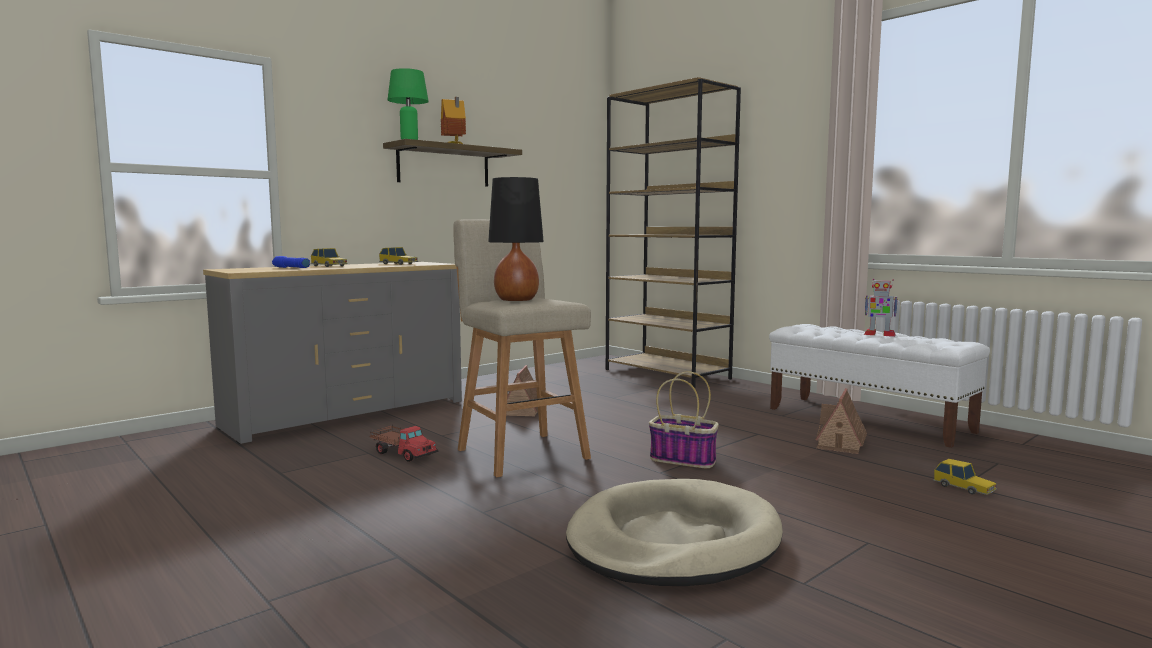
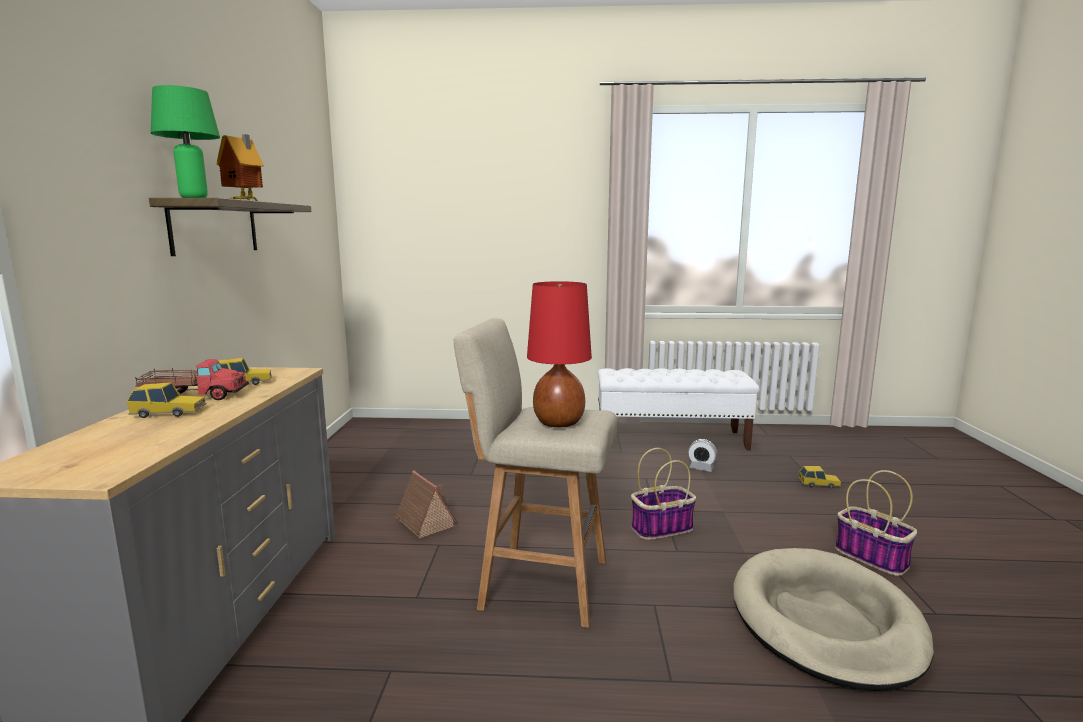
camera: 45 degrees left, 5 degrees up
blue flashlight [272,256,310,268] -> none
toy truck [370,425,438,462] -> toy truck moved to [135,359,249,400]
black table lamp [488,177,544,301] -> red table lamp [527,281,592,427]
brown bookcase [606,77,741,388] -> none
toy house [815,388,867,454] -> alarm clock [688,439,717,472]
toy robot [864,279,898,337] -> none
none -> basket [835,470,917,576]

